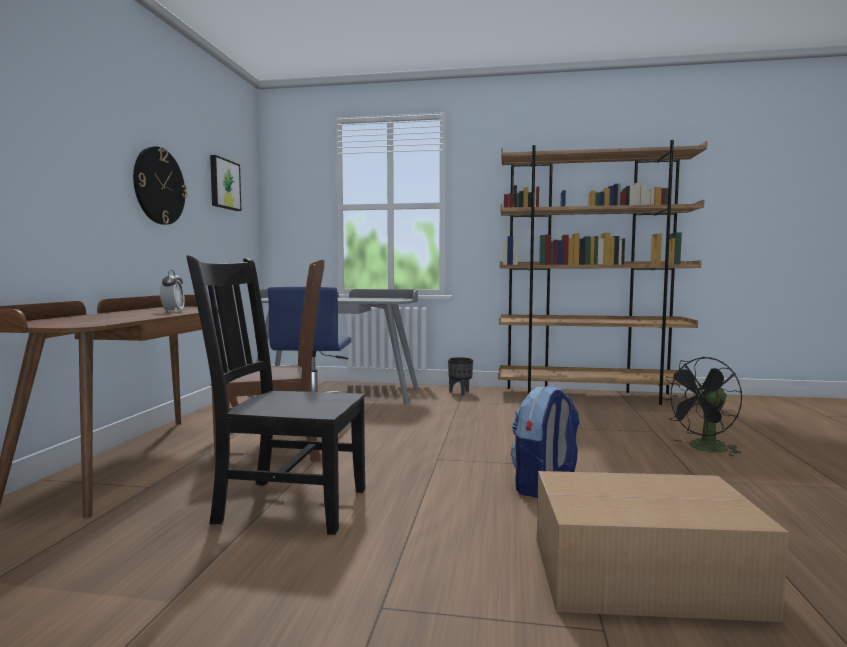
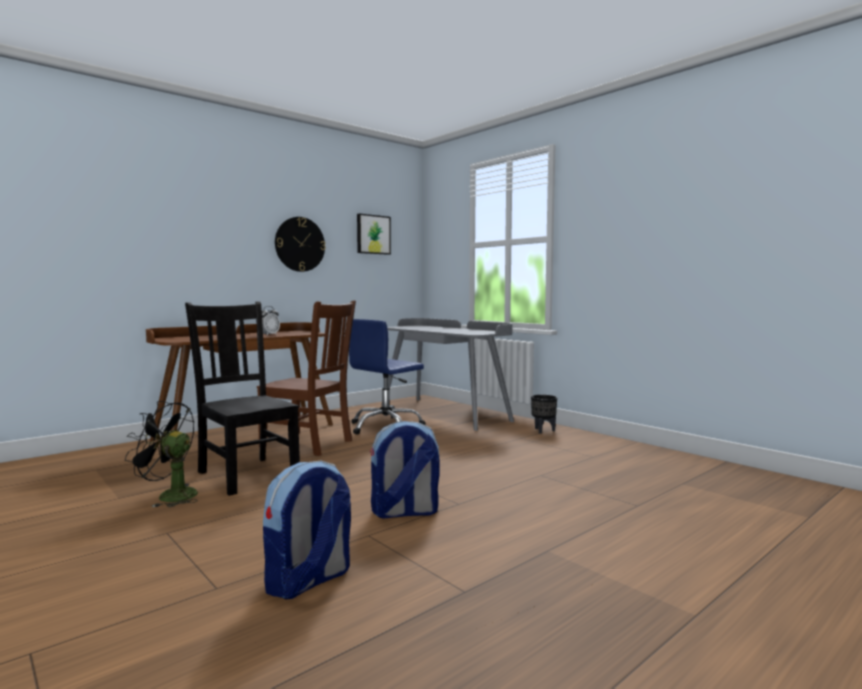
camera: 40 degrees right, 0 degrees up
brown bookcase [498,140,707,405] -> none
cardboard box [537,471,789,622] -> backpack [263,461,351,599]
black fan [662,357,742,457] -> black fan moved to [125,401,198,507]

